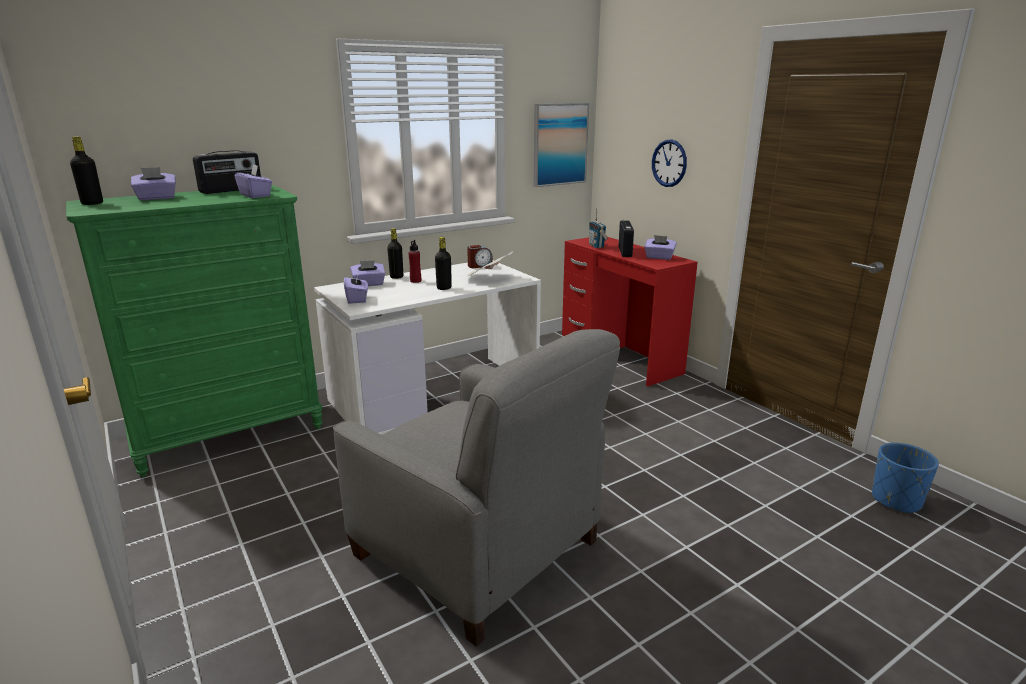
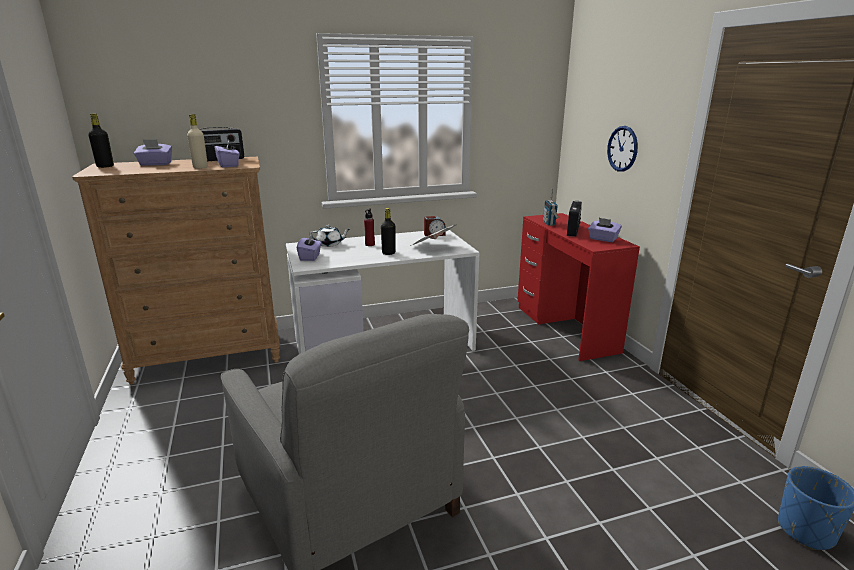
camera: 15 degrees right, 0 degrees up
green dresser [66,185,323,477] -> brown dresser [72,157,280,385]
purple tissue box [350,260,385,286] -> white teapot [309,225,350,247]
black bottle [387,228,403,279] -> none
picture [533,103,589,187] -> none
none -> beige bottle [187,114,208,169]

